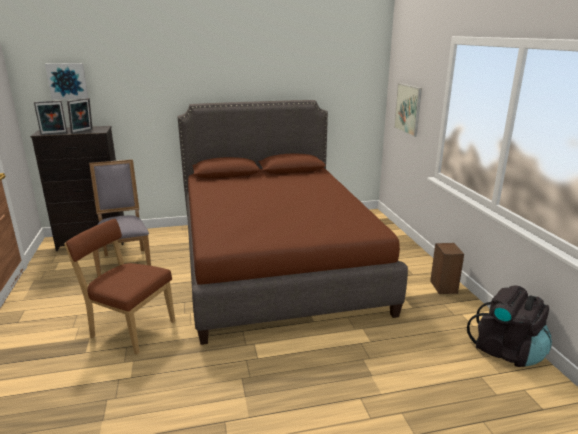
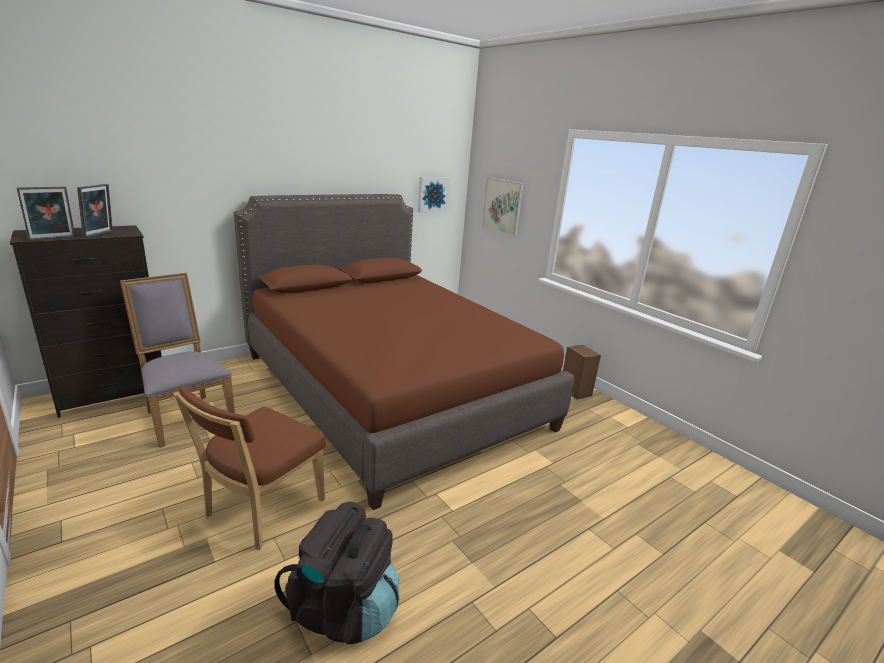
camera: 25 degrees left, 0 degrees up
picture [45,63,89,100] -> picture moved to [418,177,449,212]
brown chair [64,219,175,354] -> brown chair turned 60 degrees counterclockwise [174,385,326,550]
black backpack [467,285,552,367] -> black backpack moved to [274,501,399,644]

